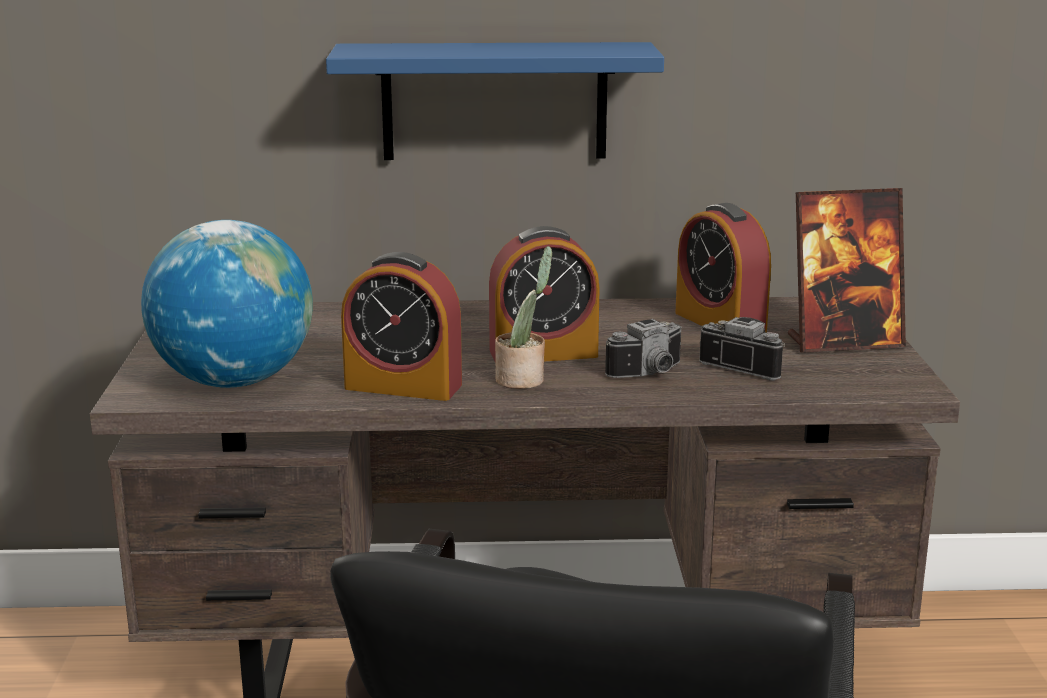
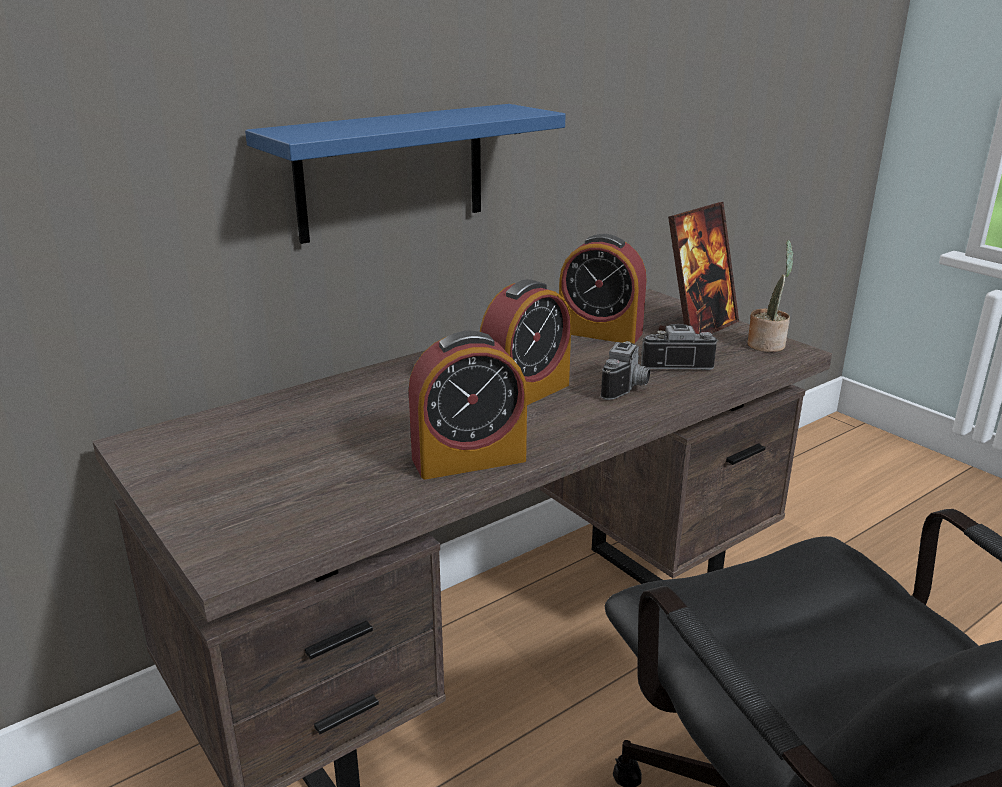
camera: 35 degrees left, 5 degrees up
globe [141,220,313,388] -> none
potted plant [495,246,552,389] -> potted plant moved to [747,240,794,352]

